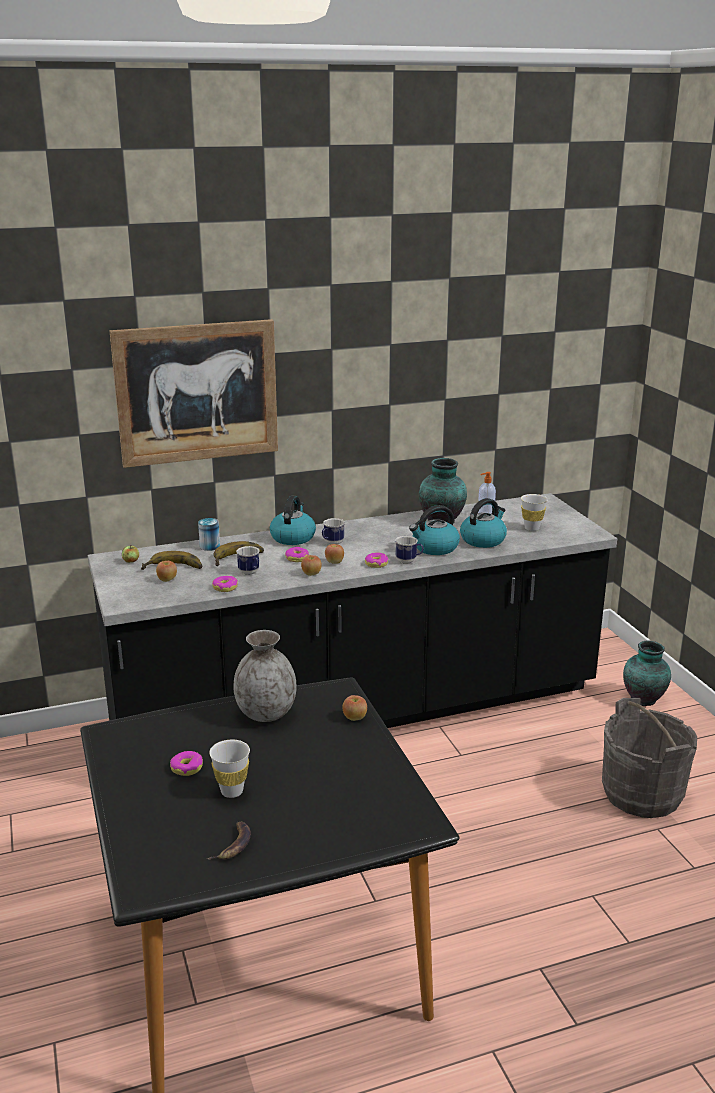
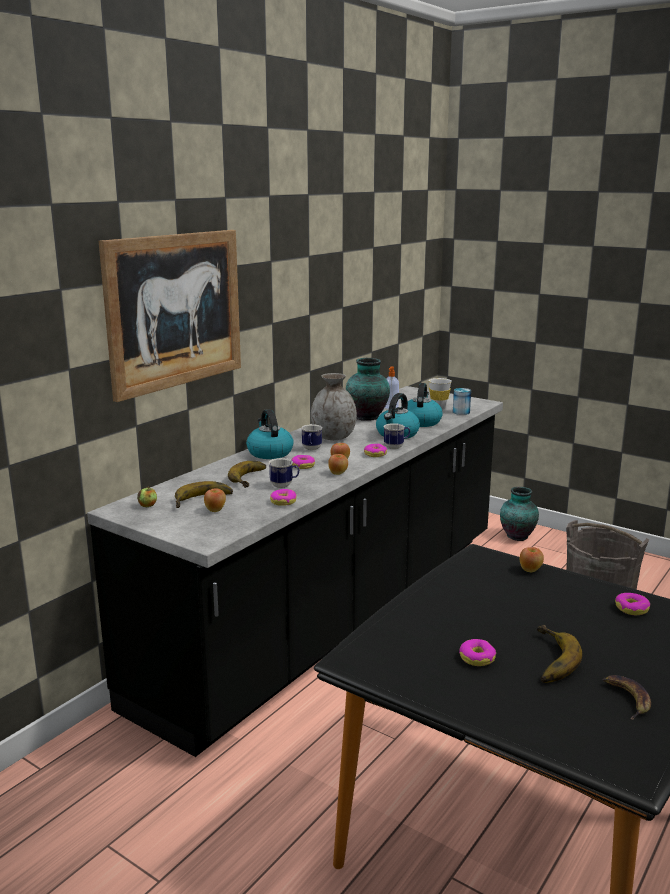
camera: 35 degrees left, 5 degrees down
can [198,518,220,551] -> can moved to [453,388,471,415]
white cup [209,740,250,798] -> banana [537,625,582,683]
grey vase [233,630,297,722] -> grey vase moved to [311,373,357,440]
none -> donut [615,593,650,615]

